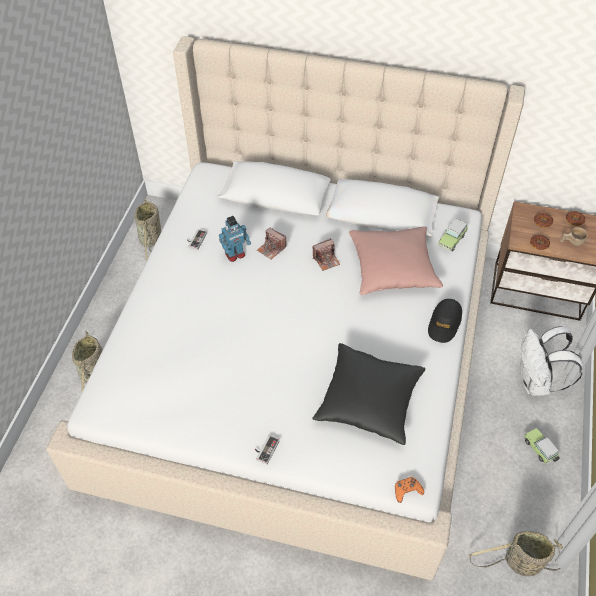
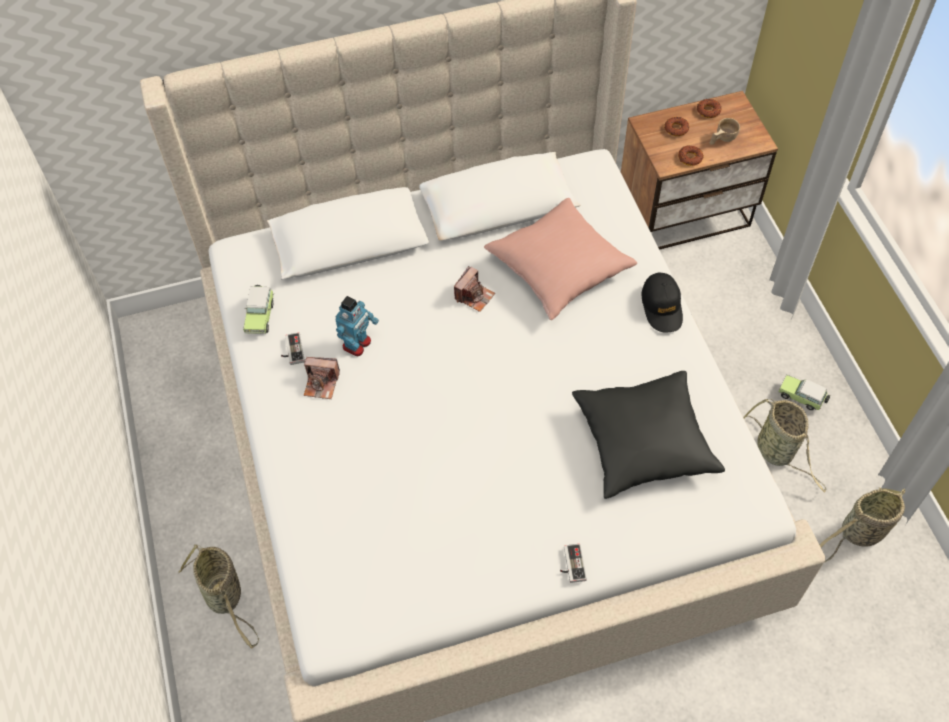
camera: 30 degrees left, 5 degrees up
basket [134,198,161,262] -> basket moved to [743,399,826,493]
camera [257,227,287,259] -> camera moved to [304,357,340,399]
orange game controller [395,477,424,503] -> none
toy car [438,218,468,252] -> toy car moved to [243,285,274,334]
white backpack [520,326,583,396] -> none

